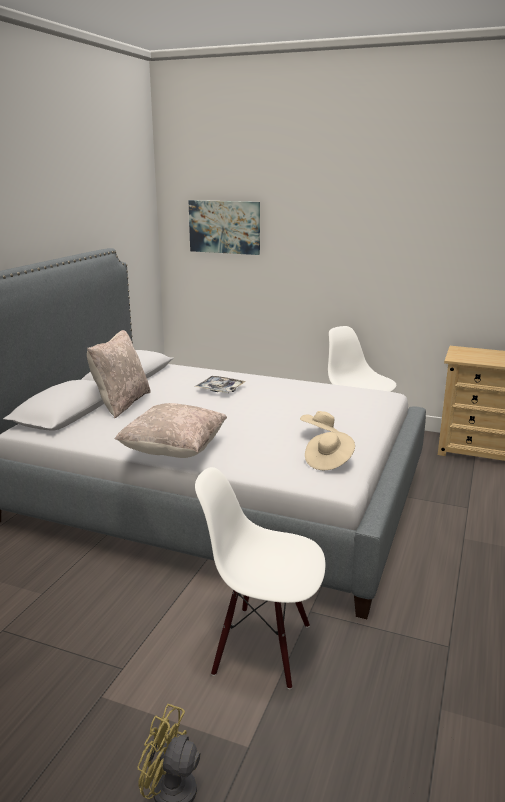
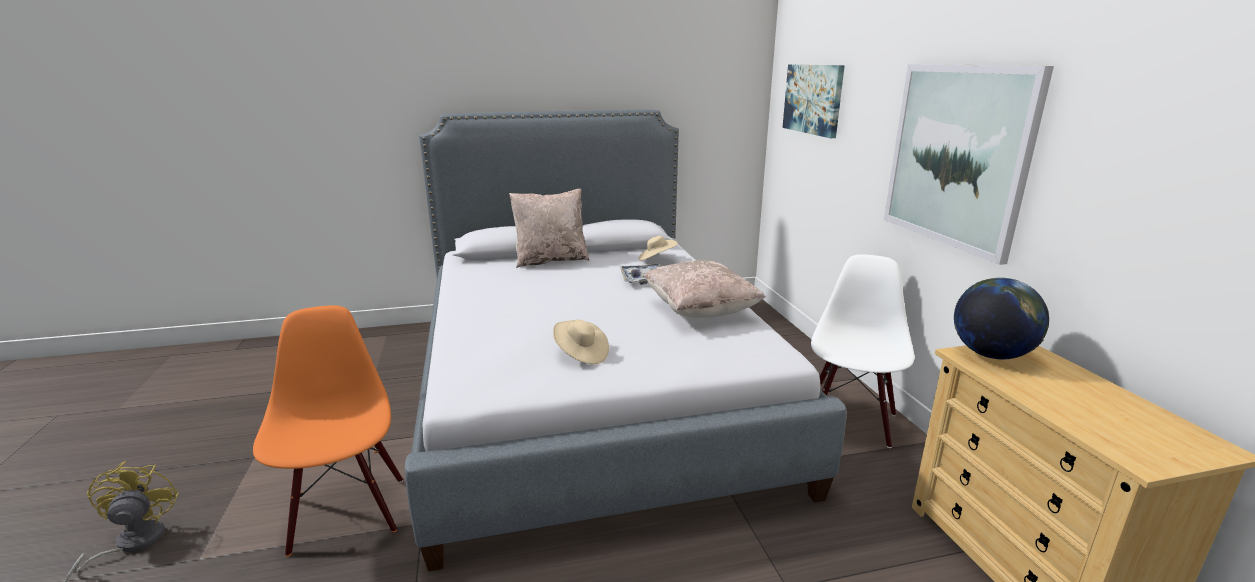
camera: 55 degrees right, 0 degrees up
beige pillow [114,403,227,458] -> beige pillow moved to [643,260,766,318]
white chair [195,467,325,690] -> orange chair [253,305,403,556]
beige hat [305,432,355,470] -> beige hat moved to [639,236,678,261]
none -> picture [884,64,1054,265]
none -> globe [954,278,1049,359]

